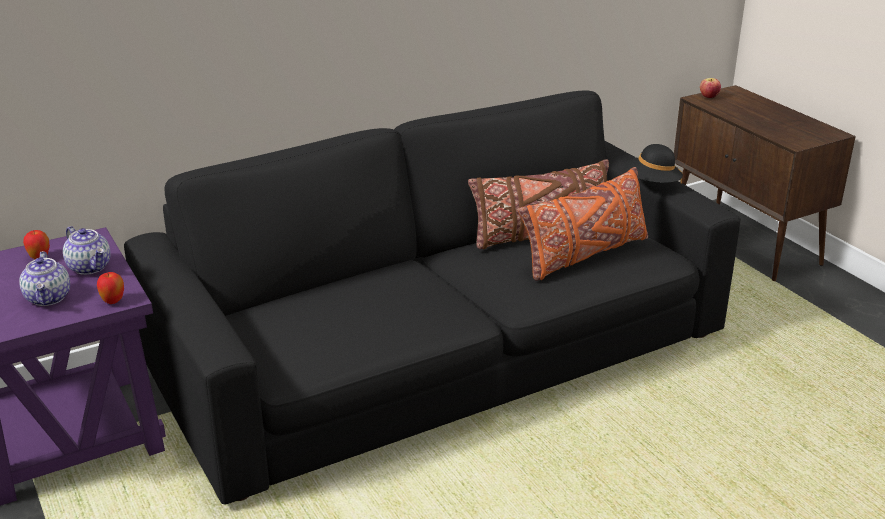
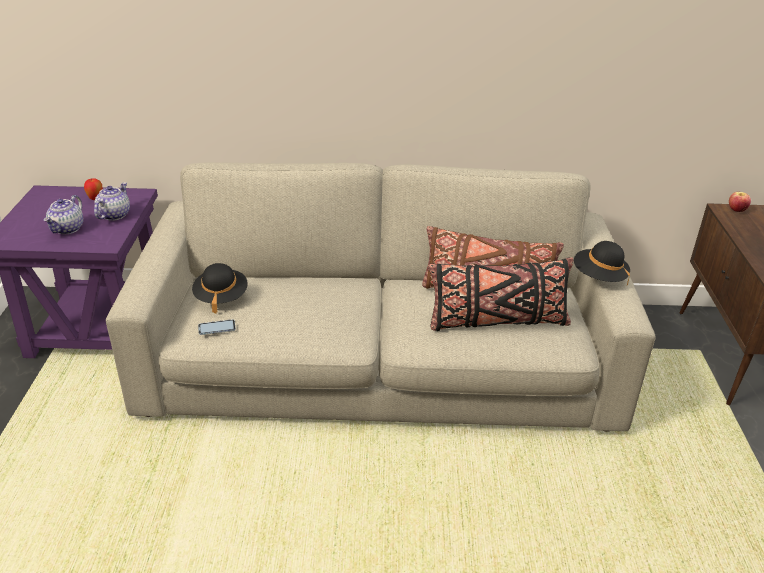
camera: 30 degrees right, 5 degrees up
teapot [63,226,111,275] -> teapot turned 150 degrees counterclockwise [94,182,130,221]
apple [97,272,124,304] -> none
black sofa [124,90,740,505] -> beige sofa [106,162,656,432]
orange pillow [518,167,648,281] -> black pillow [428,257,573,331]
none -> black hat [192,263,248,314]
none -> phone [198,319,236,335]

